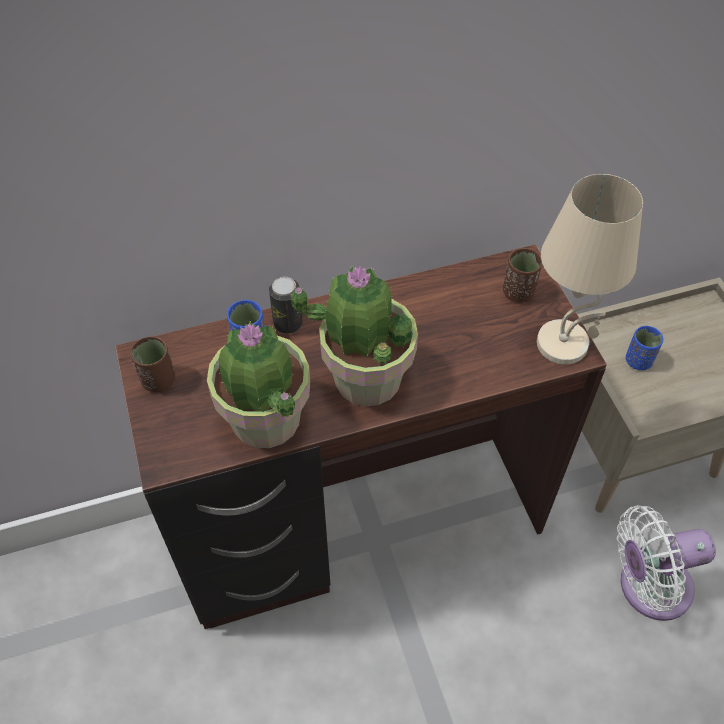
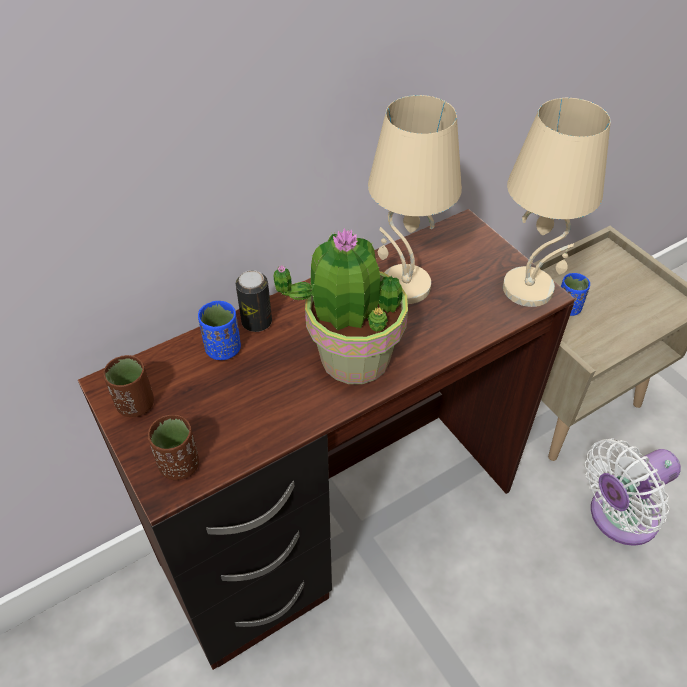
camera: 15 degrees left, 5 degrees down
potted plant [207,321,310,448] -> none
brown cup [503,248,542,302] -> brown cup moved to [148,415,199,480]
none -> beige table lamp [368,95,462,304]

